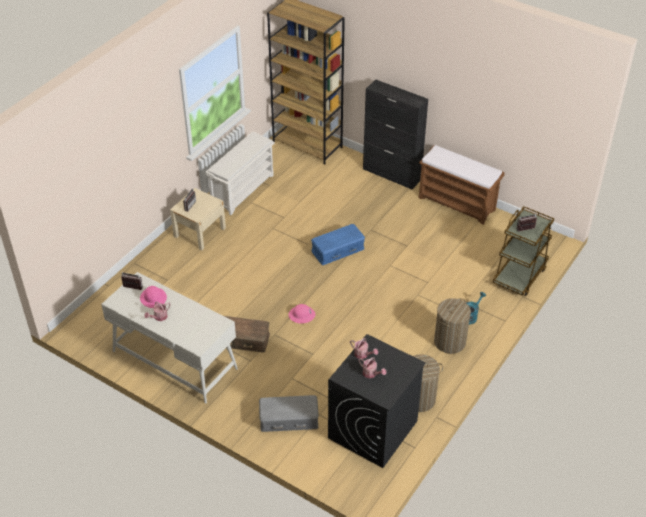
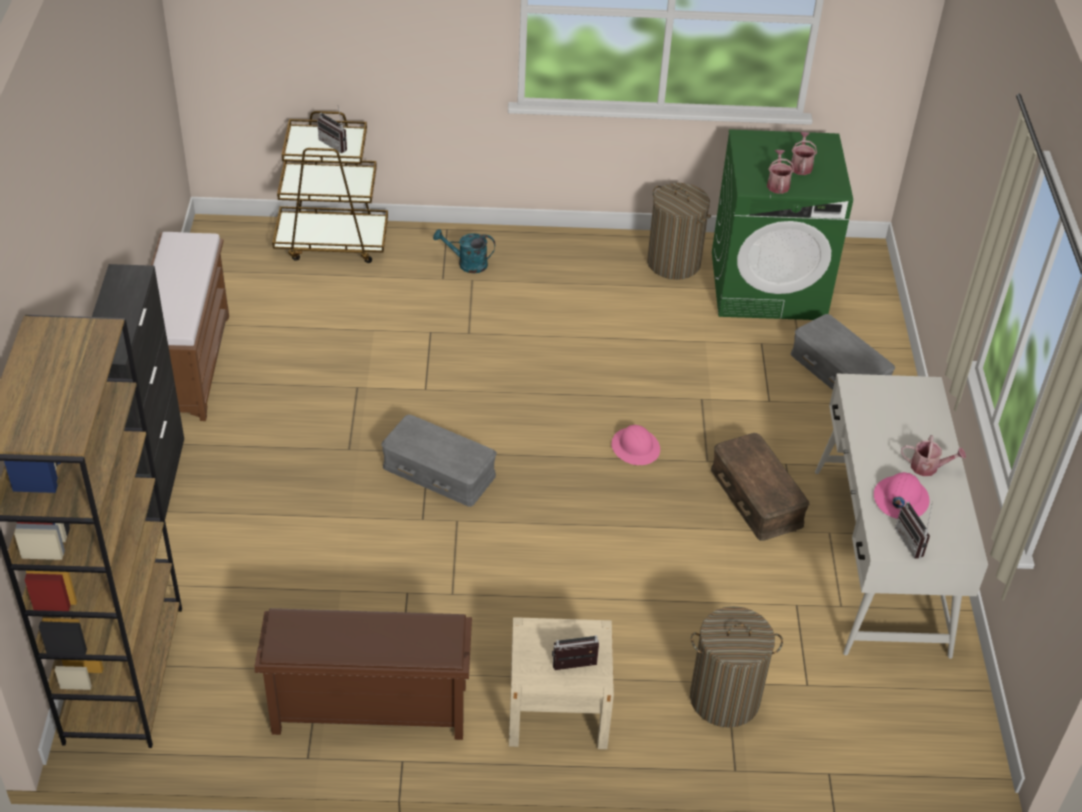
camera: 125 degrees left, 0 degrees up
white shoe rack [205,131,275,215] -> brown shoe rack [254,608,472,740]
blue storage box [311,224,365,265] -> grey storage box [381,415,497,507]
black washing machine [328,334,426,468] -> green washing machine [712,129,853,320]
laundry basket [434,298,471,354] -> laundry basket moved to [690,606,783,728]

